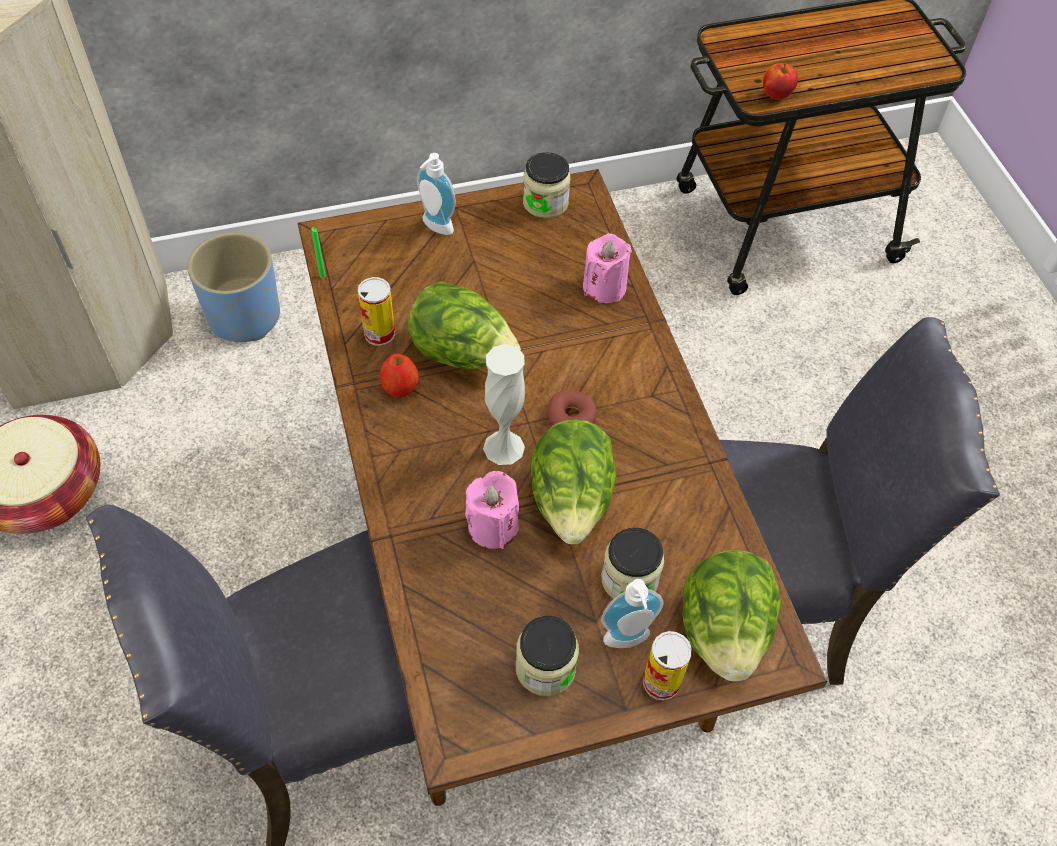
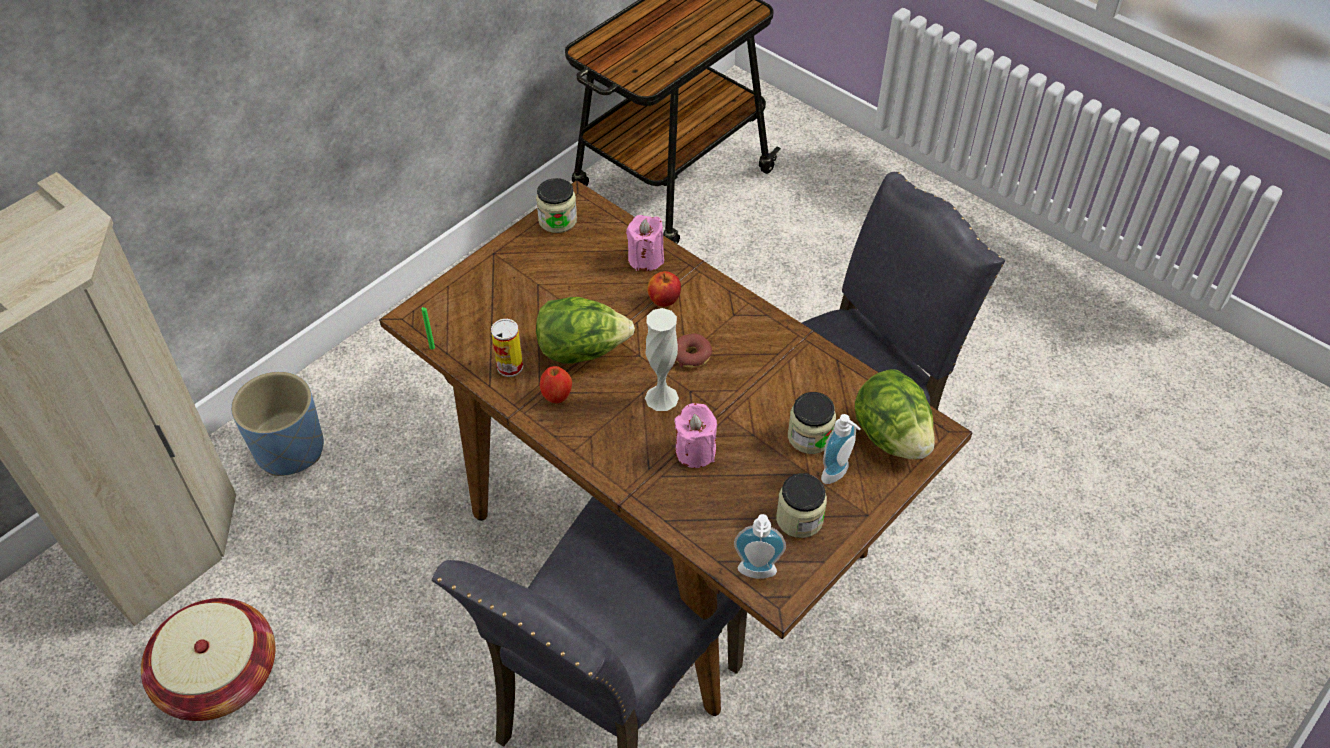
camera: 30 degrees left, 5 degrees down
soap dispenser [417,153,456,235] -> soap dispenser moved to [734,514,786,579]
lettuce [530,419,617,544] -> none
can [643,631,692,700] -> none
apple [763,63,798,100] -> apple moved to [648,271,681,307]

